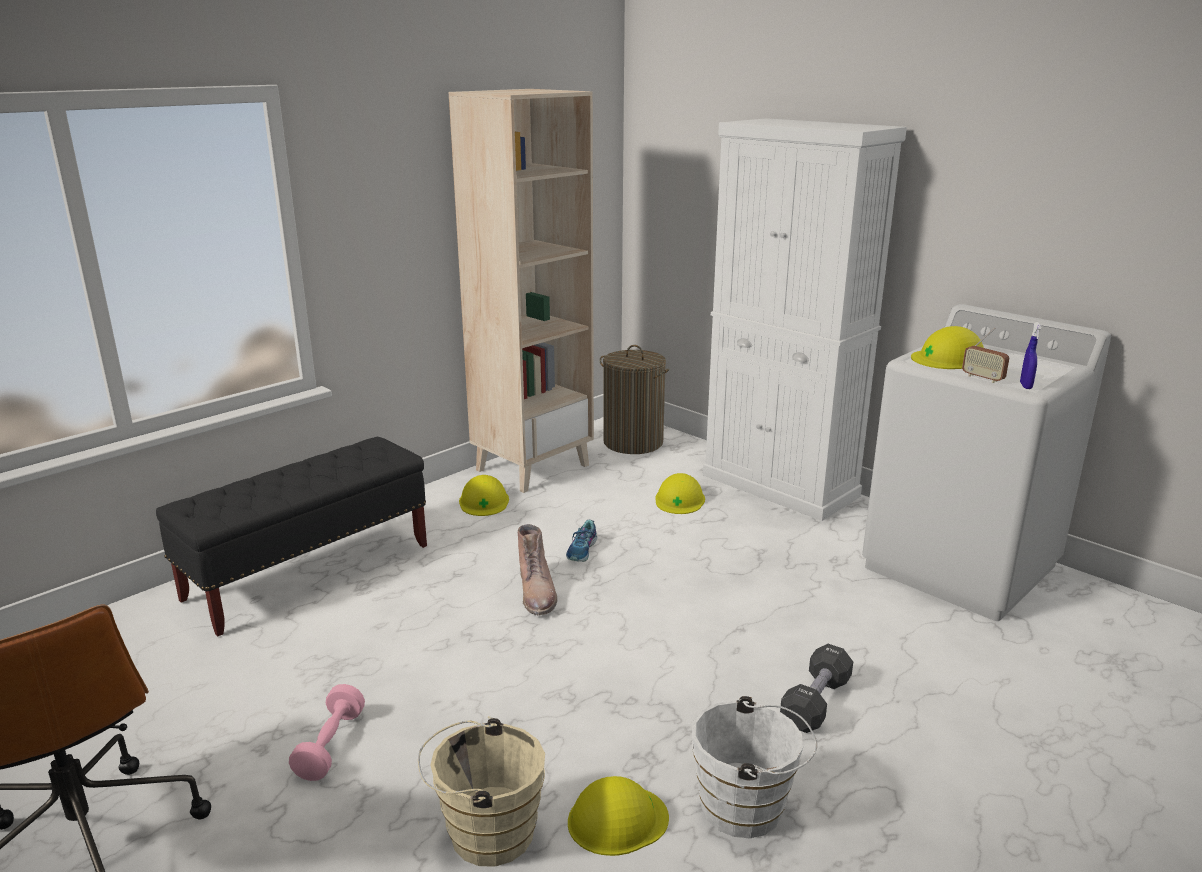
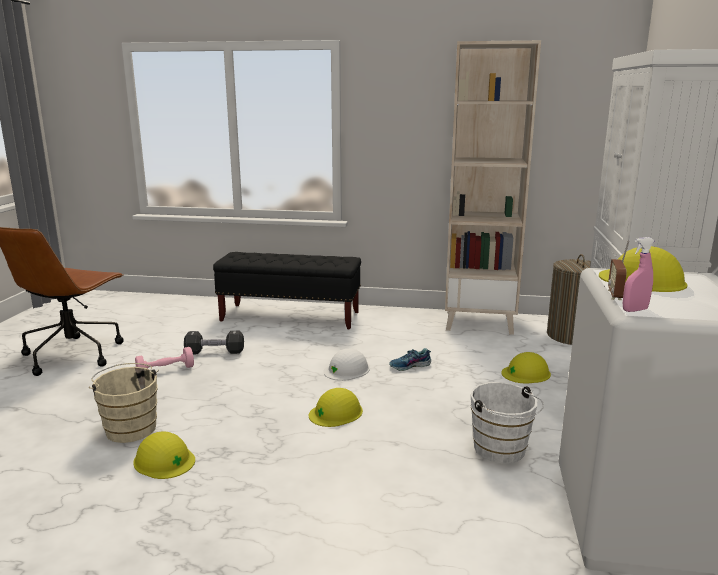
camera: 55 degrees right, 5 degrees down
yellow hard hat [459,475,509,516] -> yellow hard hat moved to [309,388,363,427]
brown boot [518,524,558,615] -> white hard hat [323,348,370,381]
white bucket [692,696,817,838] -> white bucket moved to [470,382,544,463]
black dumbbell [780,644,853,733] -> black dumbbell moved to [184,331,244,354]
blue spray bottle [1020,322,1041,389] -> pink spray bottle [623,237,654,312]

